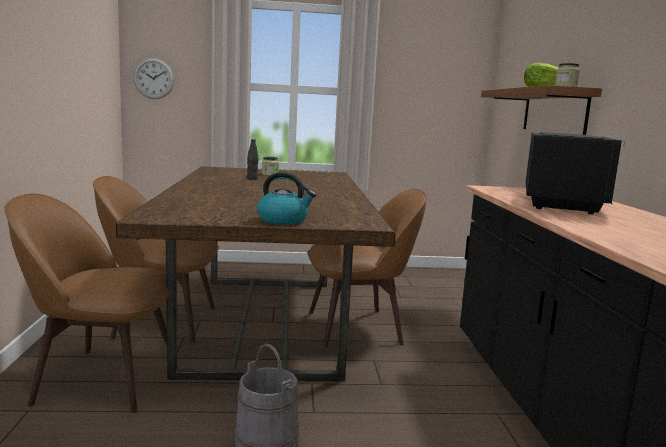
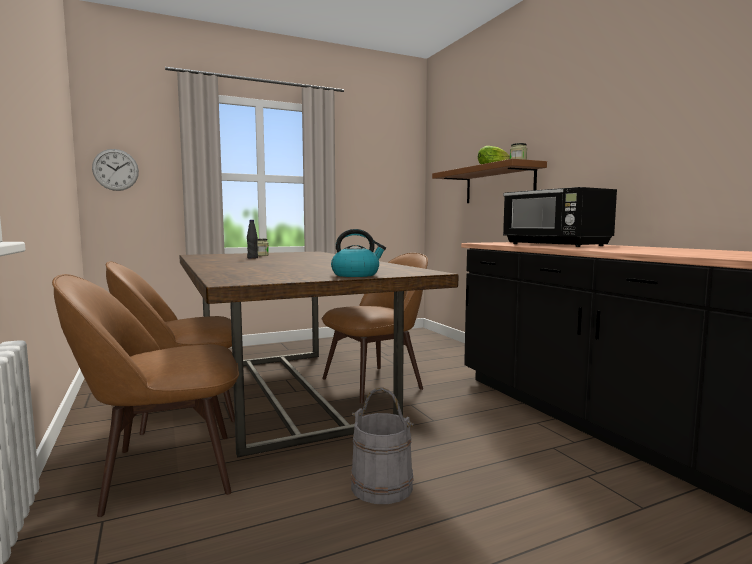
camera: 20 degrees left, 5 degrees down
black microwave [525,132,625,214] -> black microwave turned 150 degrees clockwise [503,187,617,247]

